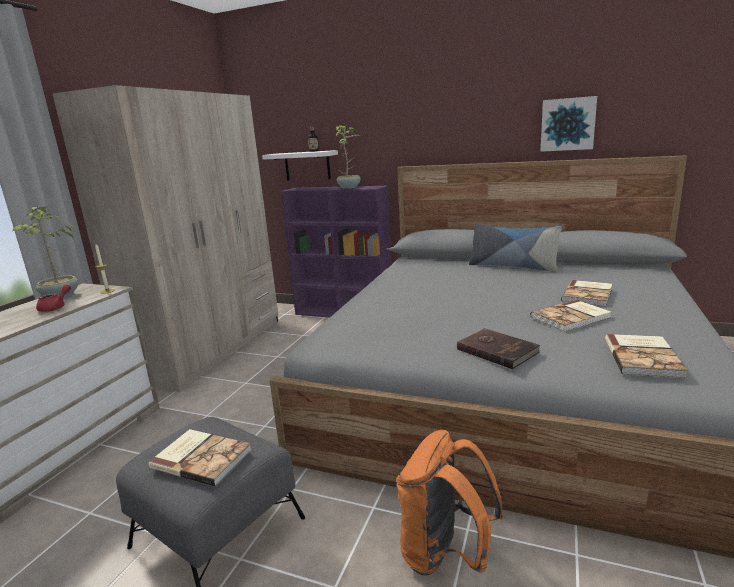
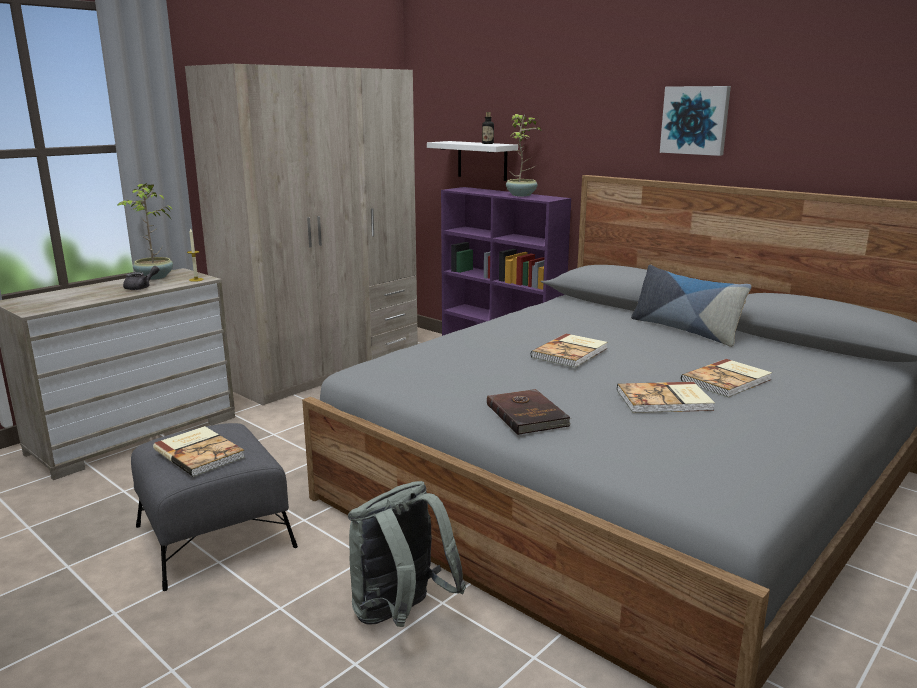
camera: 20 degrees right, 0 degrees up
red teapot [36,284,71,312] -> grey teapot [123,266,159,290]
orange backpack [396,430,504,575] -> grey backpack [348,481,466,627]
picture [540,96,597,152] -> picture moved to [660,86,731,156]
book [605,334,688,378] -> book moved to [531,334,607,368]

